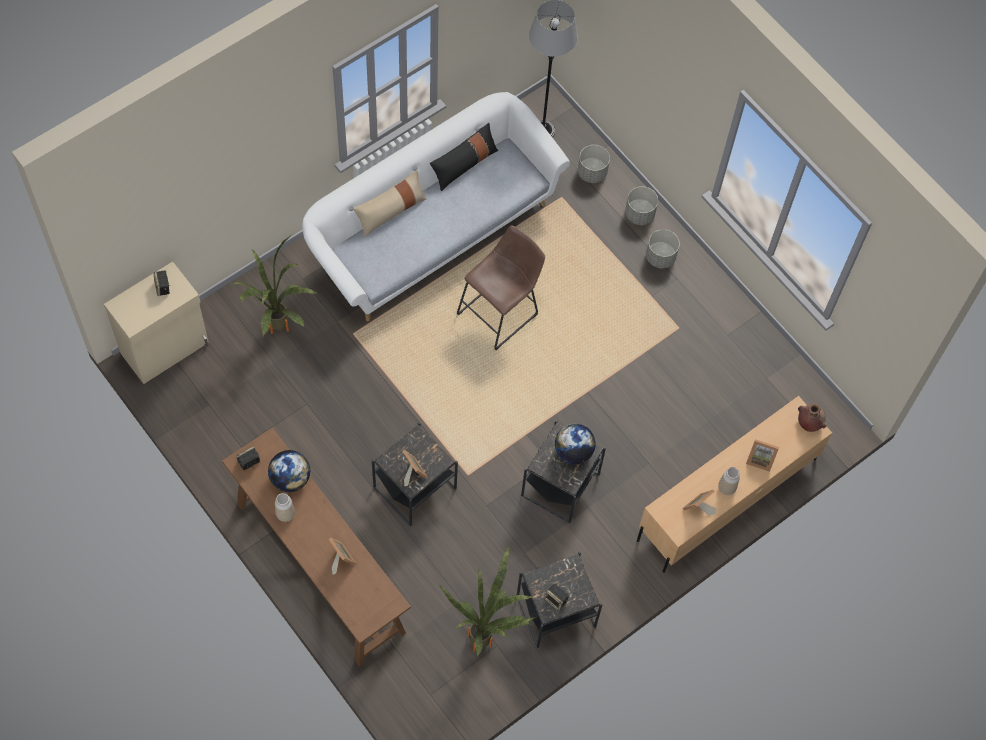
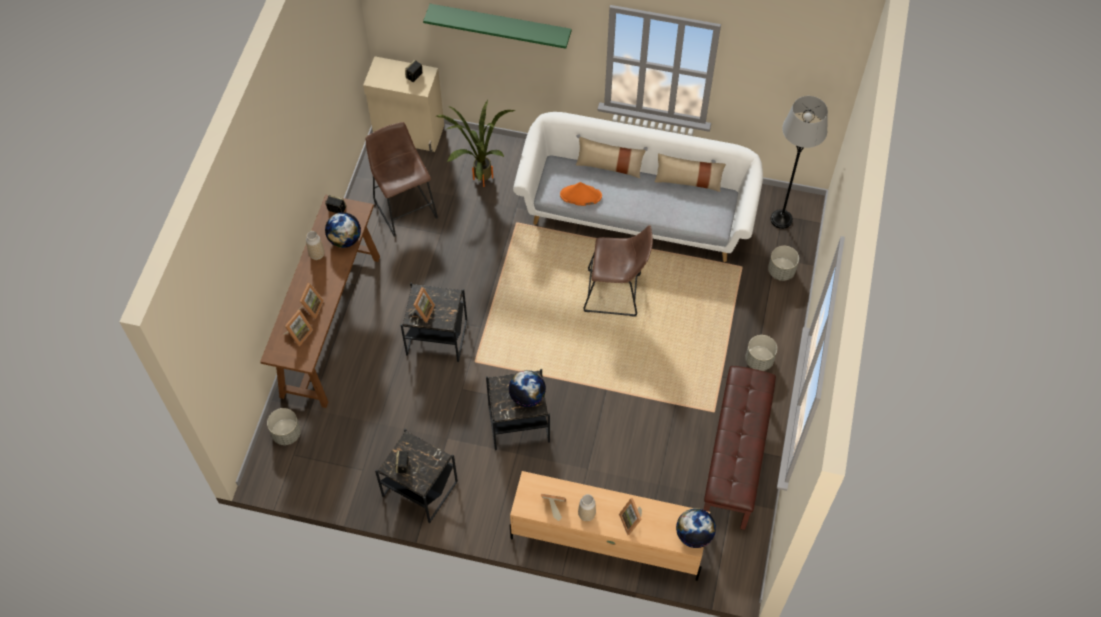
camera: 55 degrees right, 5 degrees down
black pillow [430,123,498,191] -> beige pillow [655,153,726,192]
potted plant [439,546,536,657] -> none
grey planter [625,186,658,225] -> grey planter moved to [267,408,301,445]
brown vase [798,404,826,432] -> globe [676,508,716,548]
none -> picture frame [283,310,313,346]
none -> brown stool [366,122,438,237]
none -> green shelf [423,4,572,49]
none -> orange hat [560,182,602,206]
none -> brown bench [703,366,776,530]

